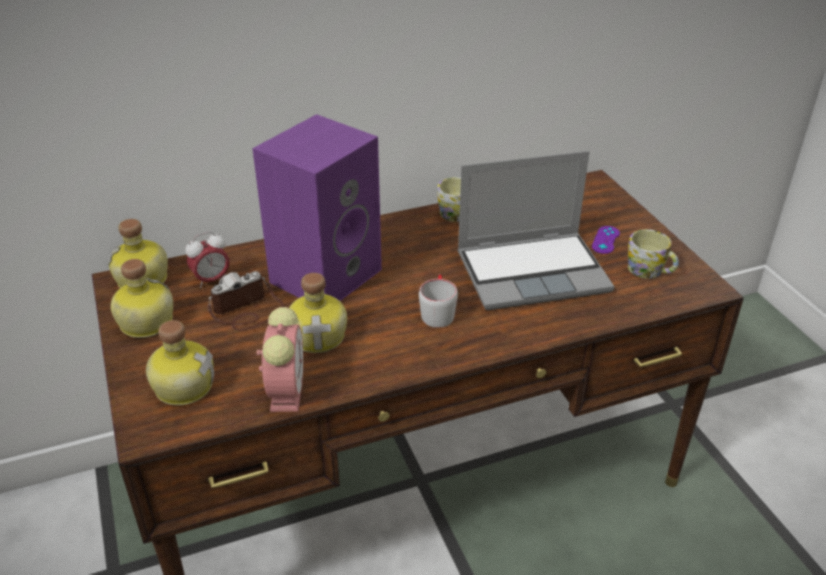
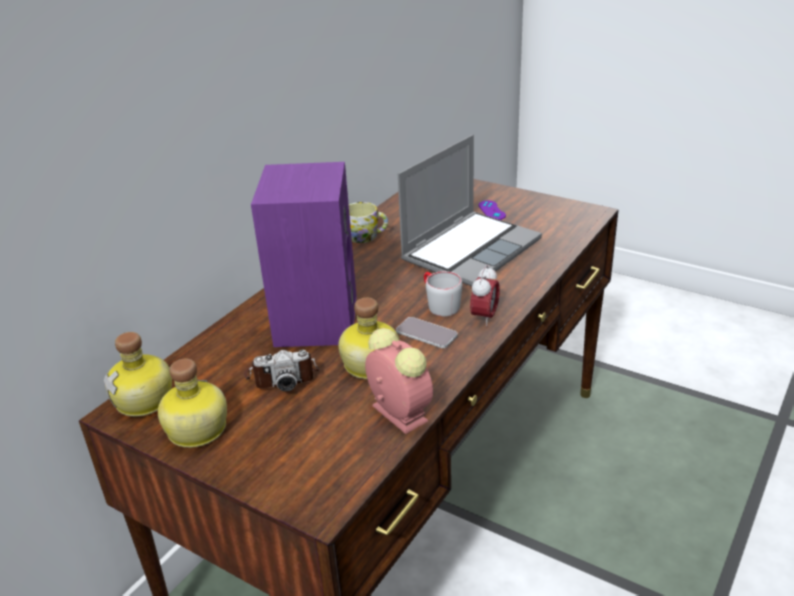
camera: 35 degrees left, 5 degrees down
bottle [146,320,214,406] -> none
alarm clock [185,231,230,288] -> alarm clock moved to [470,265,500,326]
camera [207,271,284,331] -> camera turned 120 degrees counterclockwise [244,350,319,392]
mug [628,229,679,279] -> none
none -> phone [396,317,458,348]

